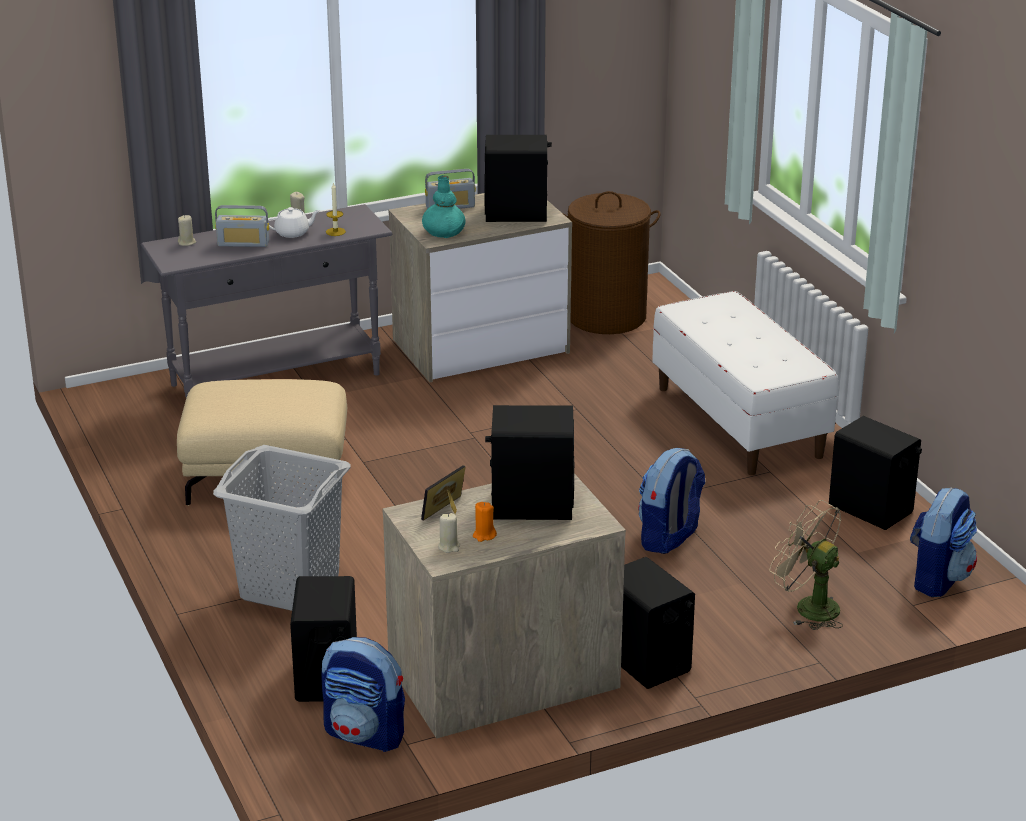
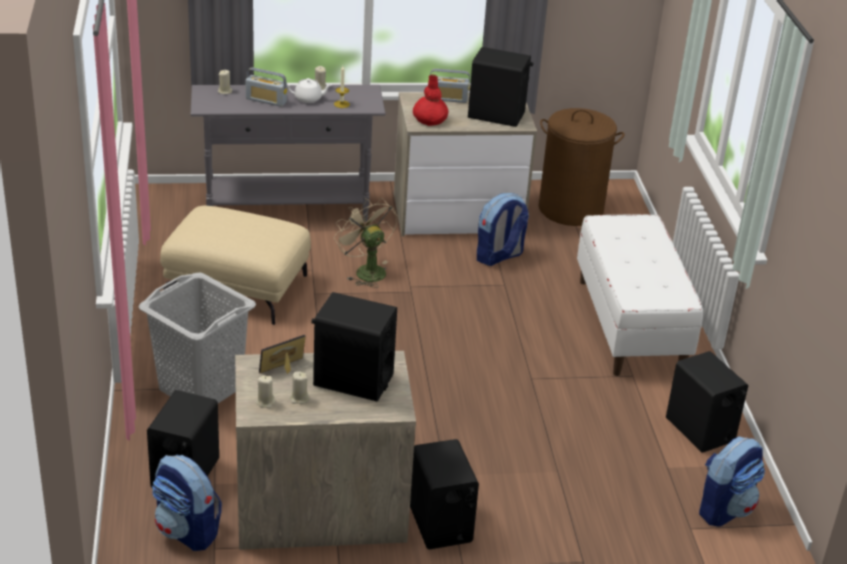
camera: 15 degrees right, 5 degrees up
turquoise vase [422,175,466,238] -> red vase [413,75,448,126]
orange candle [473,502,497,542] -> beige candle [290,371,310,404]
backpack [638,448,705,554] -> backpack moved to [477,193,529,266]
beige fan [770,500,843,630] -> beige fan moved to [334,198,397,288]

